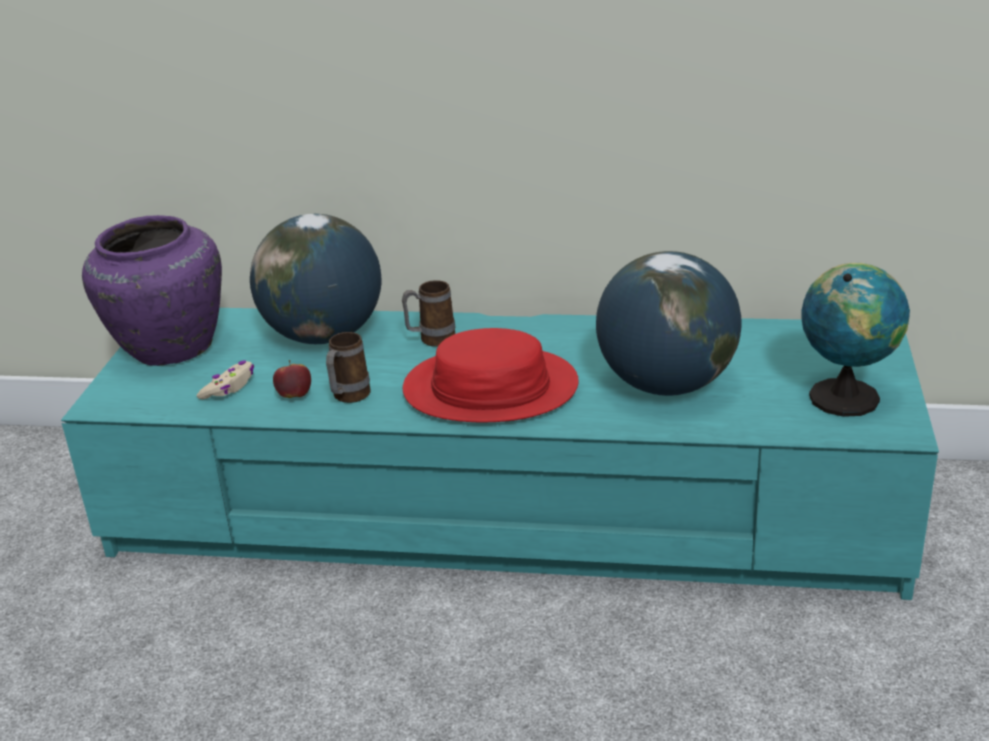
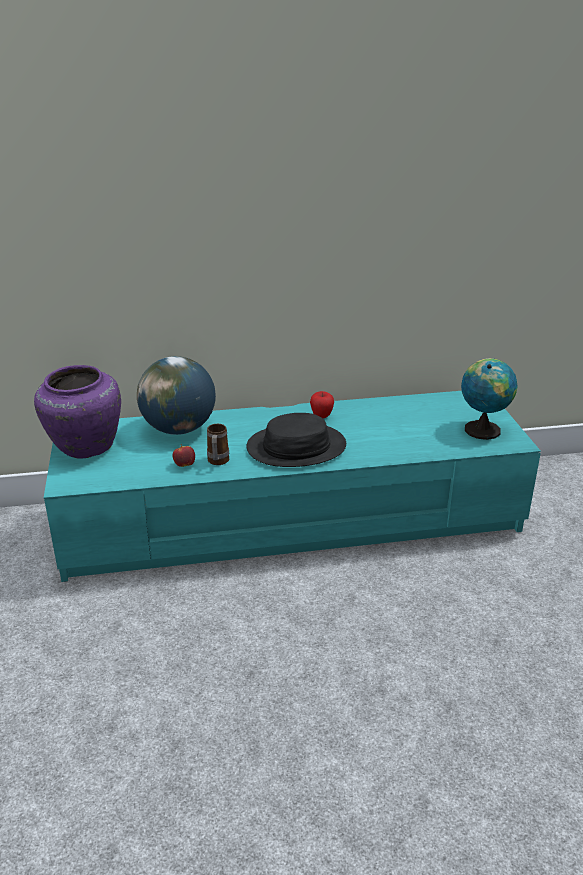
camera: 20 degrees left, 0 degrees up
beige game controller [197,360,254,399] -> none
mug [402,280,455,347] -> none
red hat [403,328,579,422] -> black hat [246,413,346,467]
globe [596,251,742,396] -> none
none -> apple [310,391,334,418]

